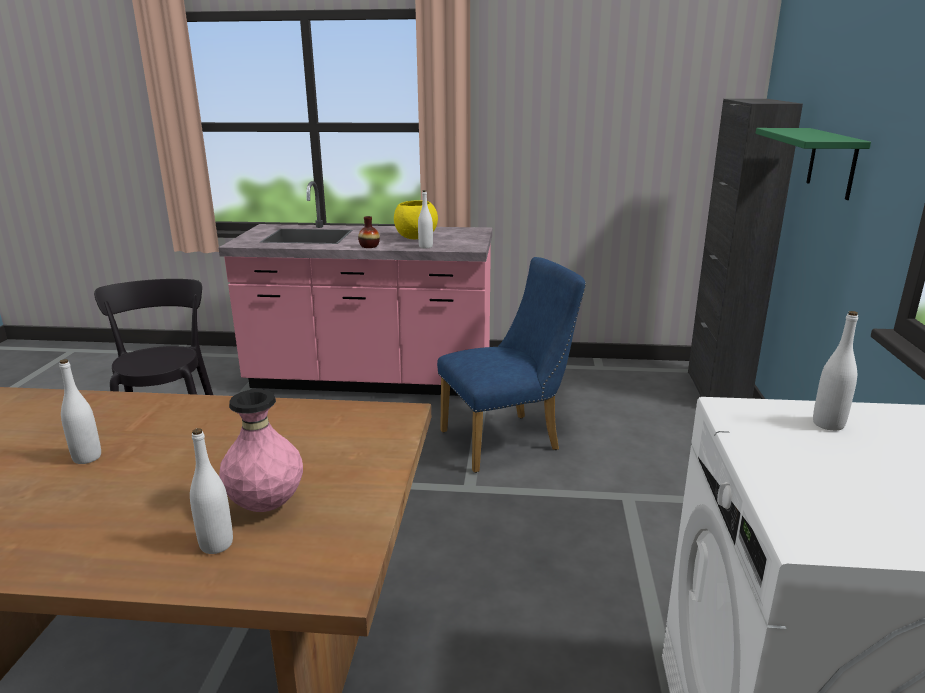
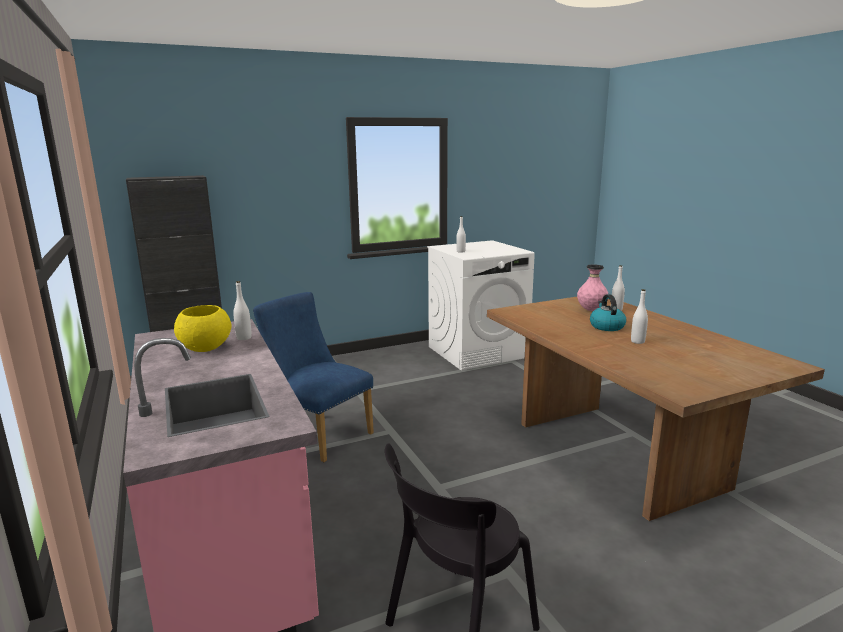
camera: 120 degrees left, 5 degrees down
vase [358,216,380,248] -> none
green shelf [755,128,871,200] -> none
none -> kettle [590,294,626,331]

